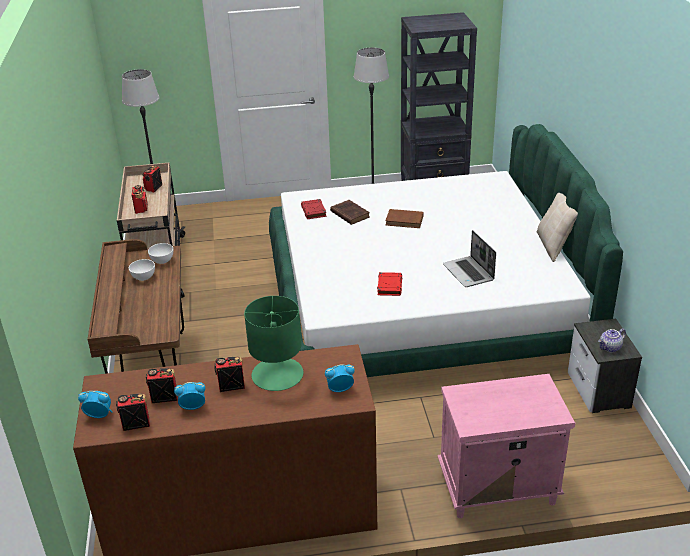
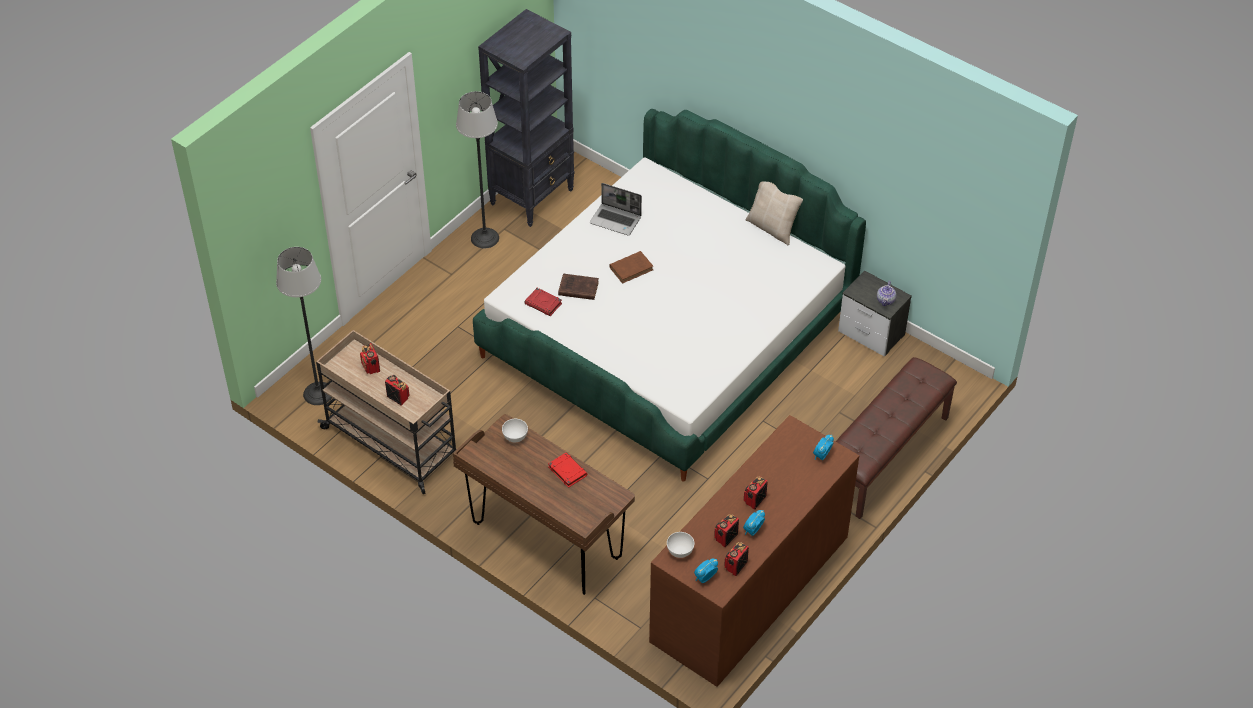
camera: 45 degrees left, 15 degrees up
white bowl [129,259,155,281] -> white bowl moved to [667,532,694,558]
green table lamp [244,296,304,391] -> none
red book [377,272,402,296] -> red book moved to [548,452,587,488]
pink nightstand [437,374,575,518] -> brown bench [836,357,957,519]
laptop [443,230,496,287] -> laptop moved to [590,183,642,236]

